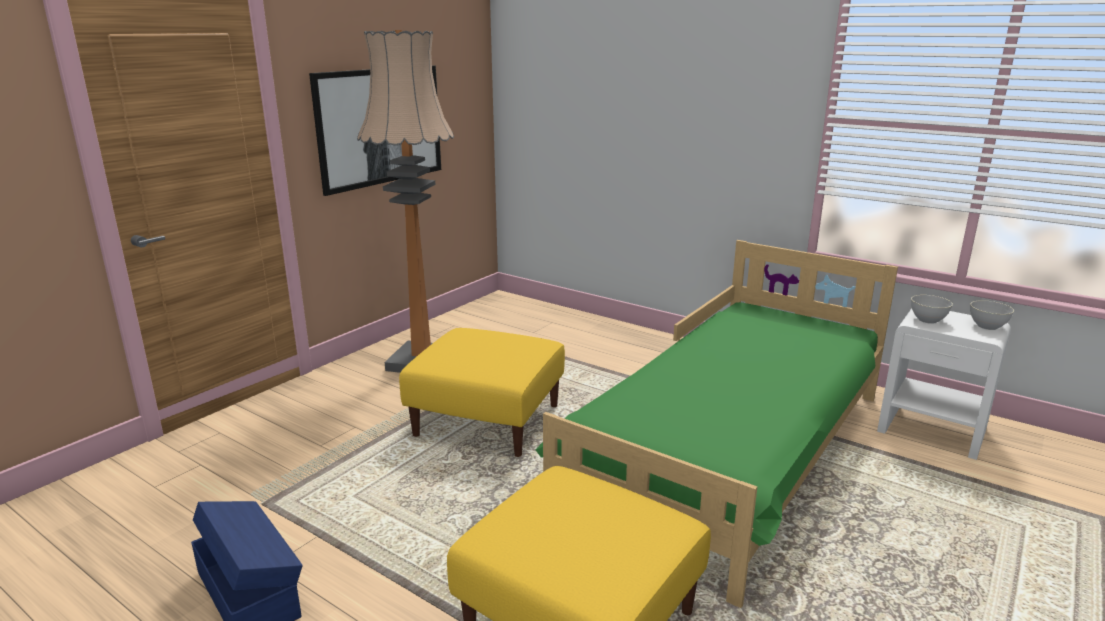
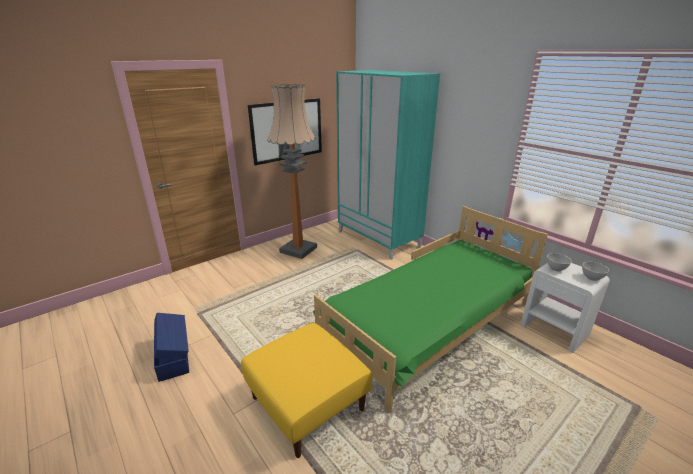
camera: 15 degrees right, 5 degrees up
yellow ottoman [399,328,565,457] -> none
none -> turquoise wardrobe [336,70,440,260]

